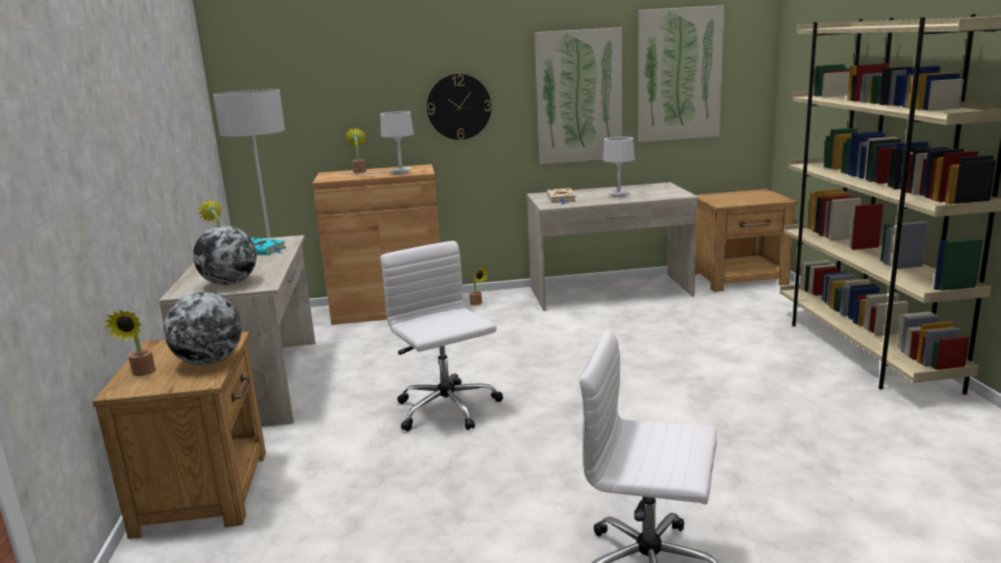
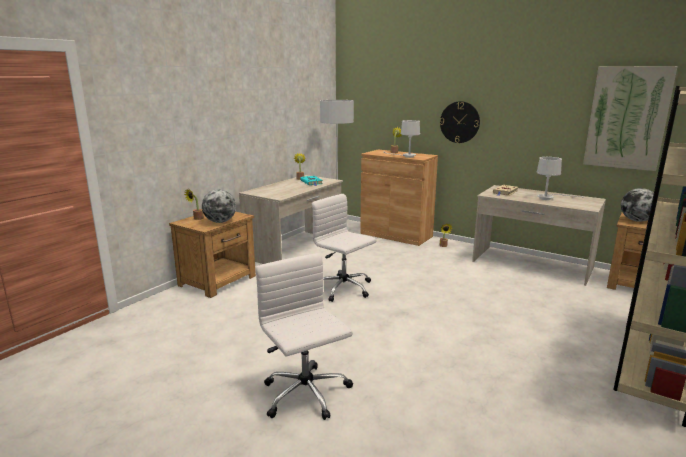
camera: 40 degrees right, 0 degrees up
globe [193,226,257,286] -> globe moved to [621,188,654,222]
white office chair [380,241,503,431] -> white office chair turned 60 degrees counterclockwise [312,194,376,302]
picture [535,27,622,164] -> none

